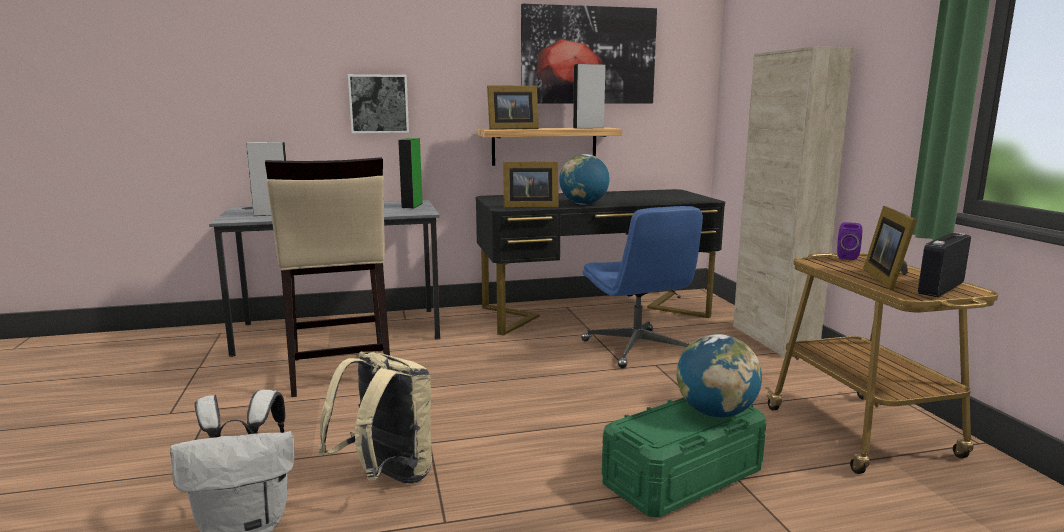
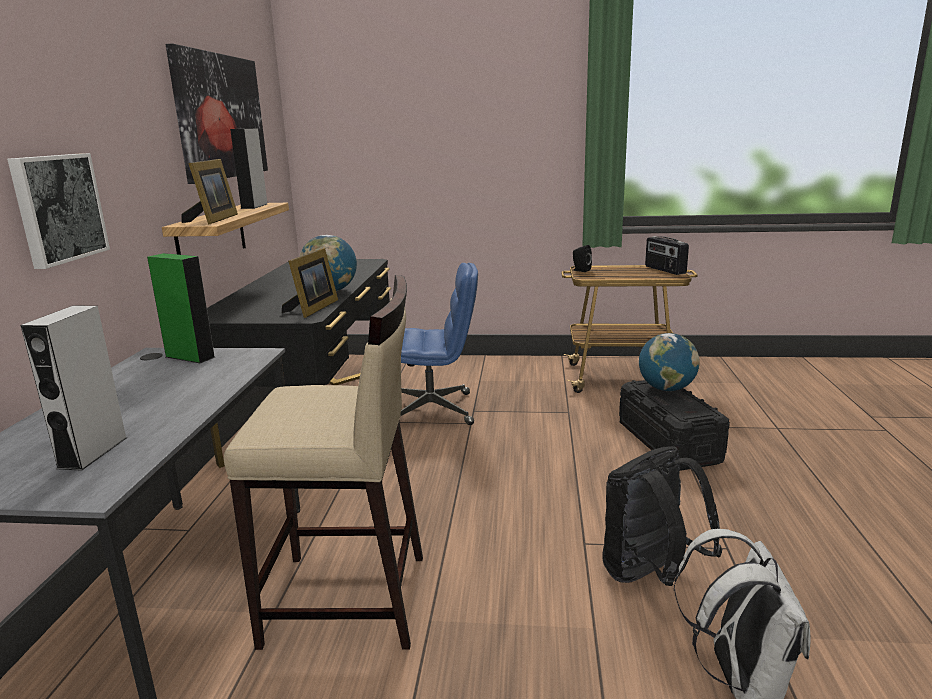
camera: 70 degrees left, 5 degrees up
beige backpack [318,352,432,484] -> black backpack [602,446,722,586]
green storage box [602,398,766,518] -> black storage box [619,380,730,471]
beige cabinet [733,47,854,358] -> none
purple speaker [837,222,862,260] -> black speaker [573,245,592,272]
picture frame [863,206,917,291] -> none

